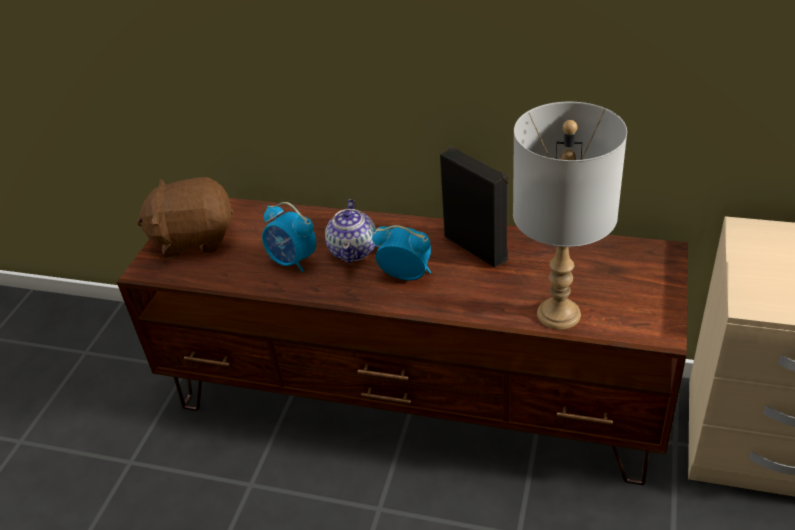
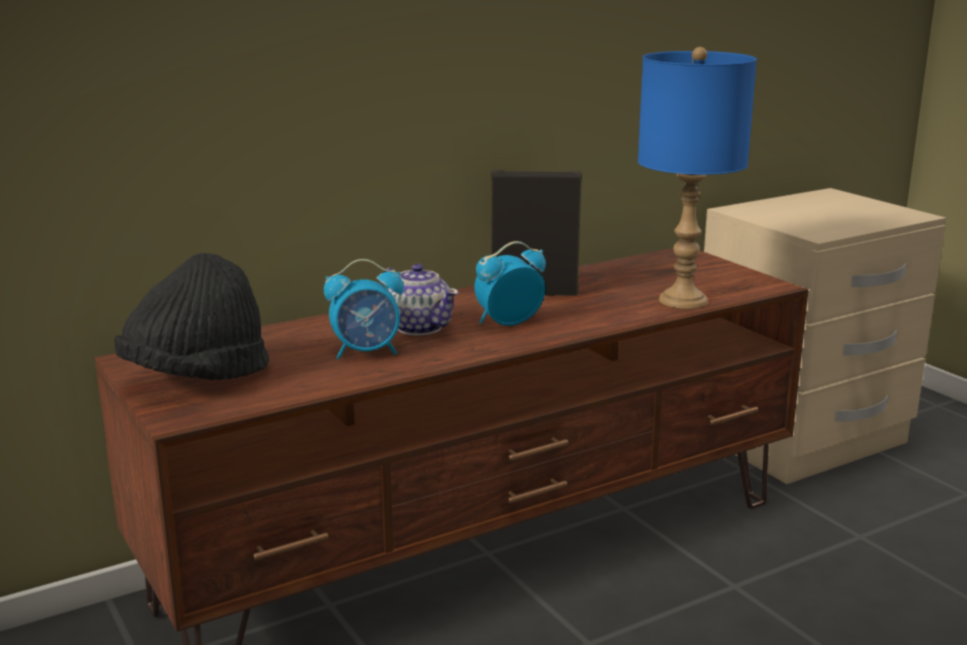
camera: 50 degrees left, 20 degrees down
brown plush toy [136,177,234,258] -> black hat [114,253,269,380]
grey table lamp [513,102,627,329] -> blue table lamp [638,47,757,309]

